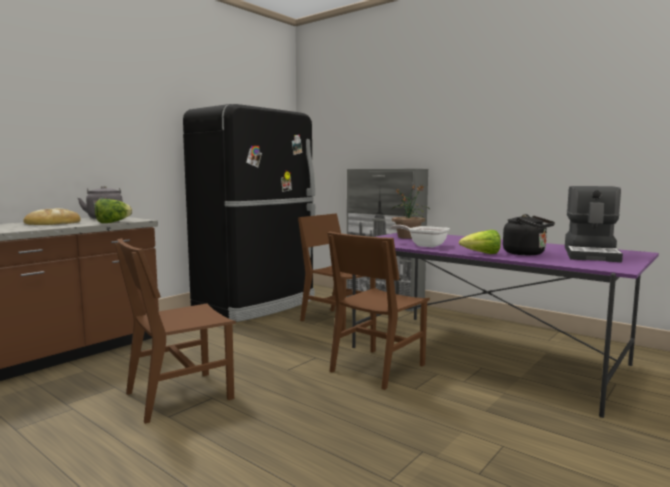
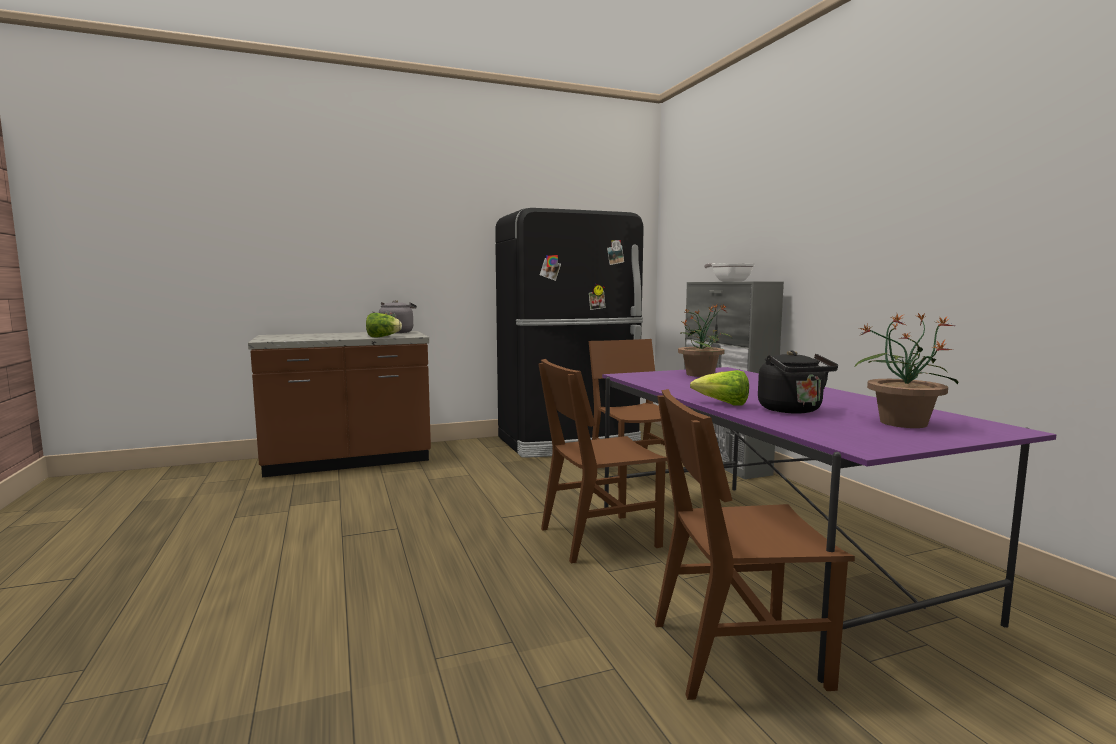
camera: 30 degrees right, 0 degrees up
bread [23,208,81,225] -> none
brown chair [115,238,236,424] -> brown chair moved to [655,389,855,700]
frying pan [391,225,450,247] -> frying pan moved to [704,263,755,282]
coffee machine [565,186,623,262] -> potted plant [854,313,959,428]

